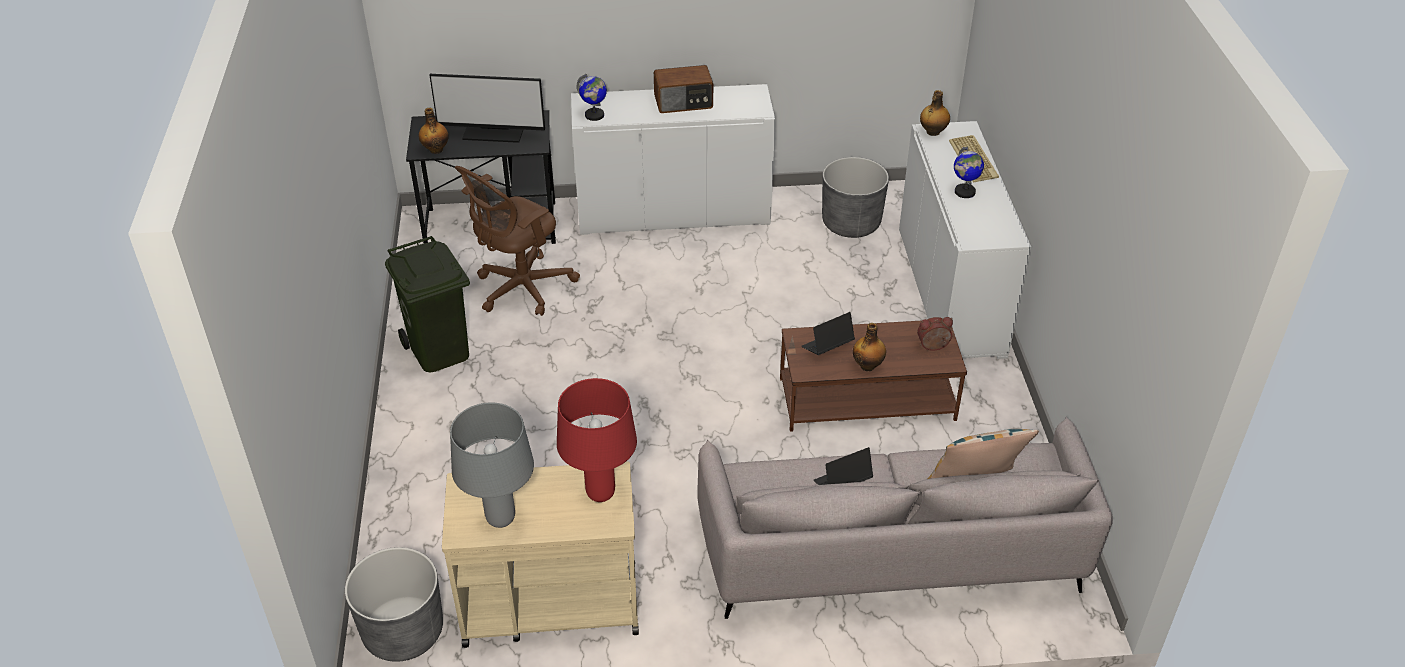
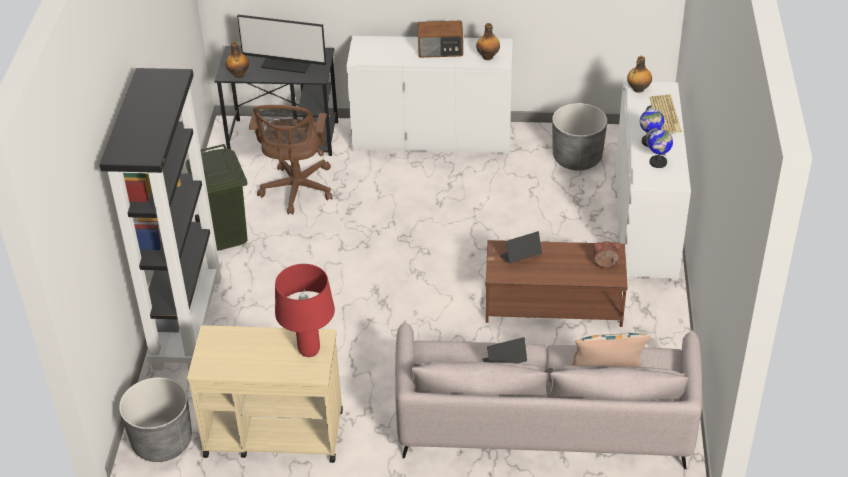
camera: 10 degrees right, 0 degrees up
grey table lamp [450,402,534,528] -> none
brown office chair [454,166,580,316] -> brown office chair turned 45 degrees counterclockwise [249,105,333,215]
globe [577,74,607,121] -> globe moved to [646,128,673,168]
bottle [853,323,886,371] -> bottle moved to [476,23,500,60]
none -> black bookcase [99,68,222,372]

